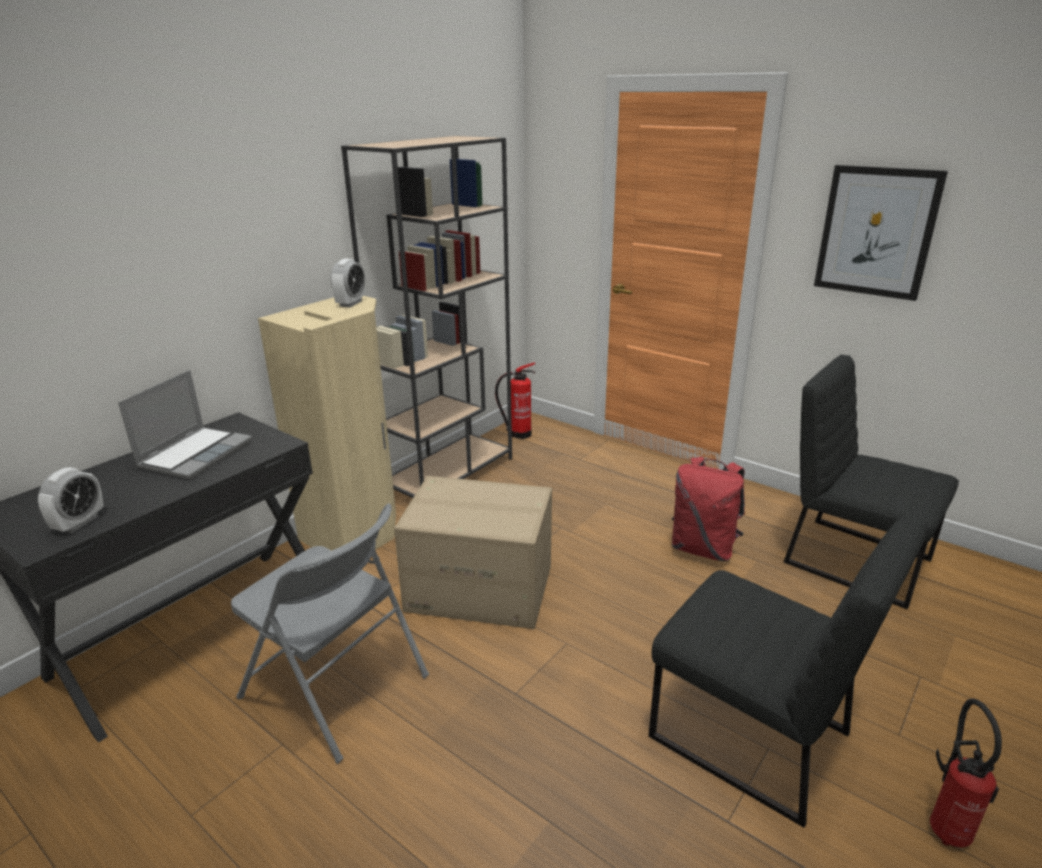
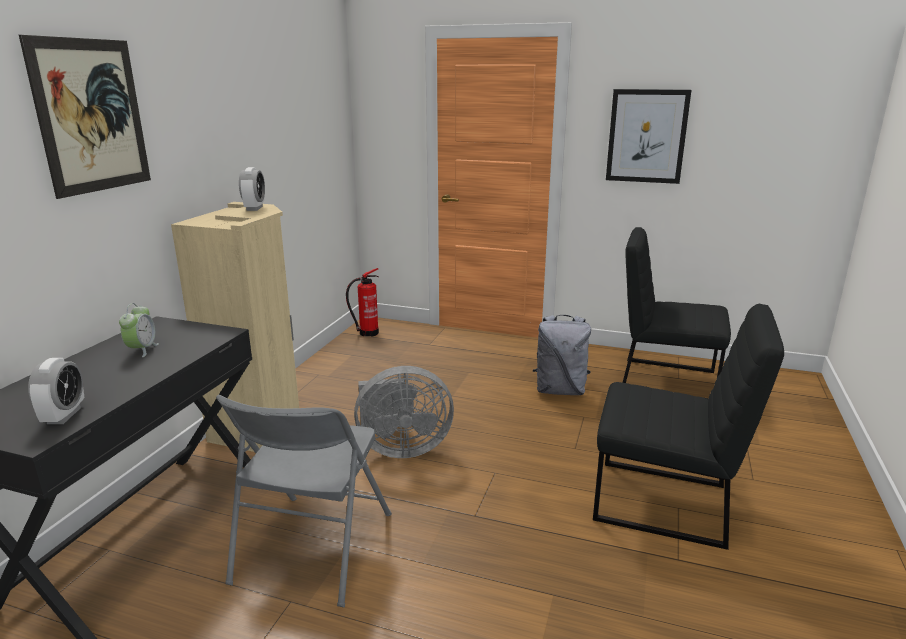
camera: 20 degrees left, 5 degrees down
laptop [118,370,252,479] -> alarm clock [119,303,159,357]
grey chair [231,504,429,764] -> grey chair turned 90 degrees clockwise [216,395,392,607]
bookcase [341,136,512,498] -> none
cardboard box [394,476,552,629] -> grey fan [354,366,454,458]
red backpack [672,457,745,561] -> grey backpack [533,315,591,395]
fire extinguisher [930,699,1002,847] -> none
none -> picture [19,35,151,199]

